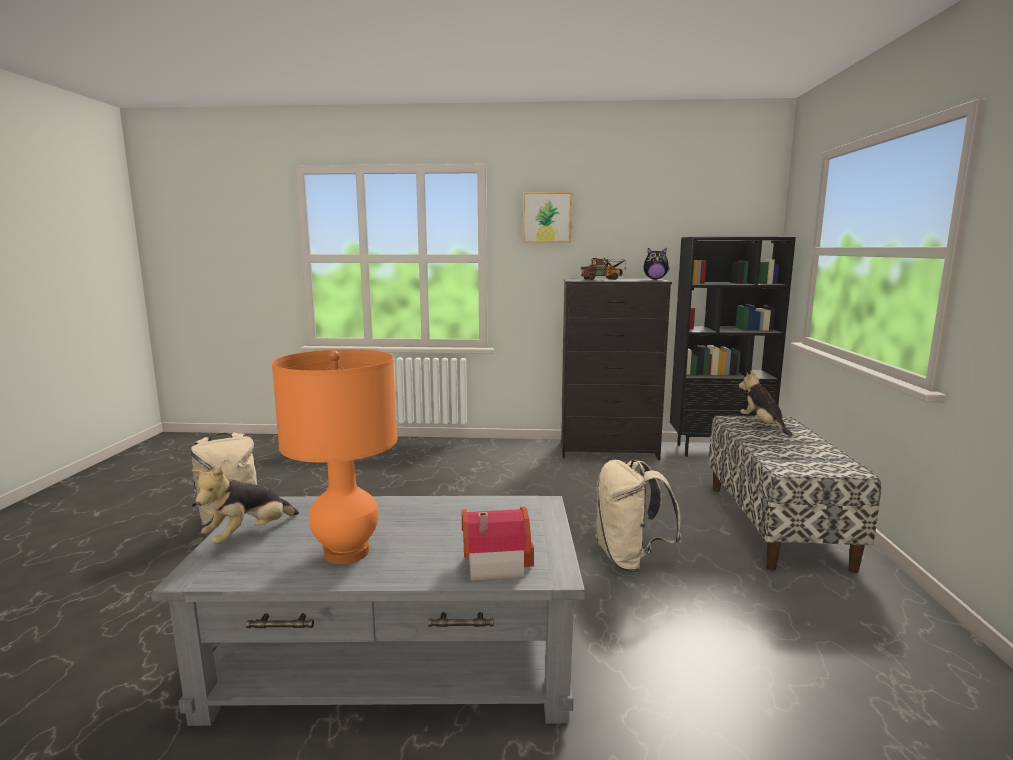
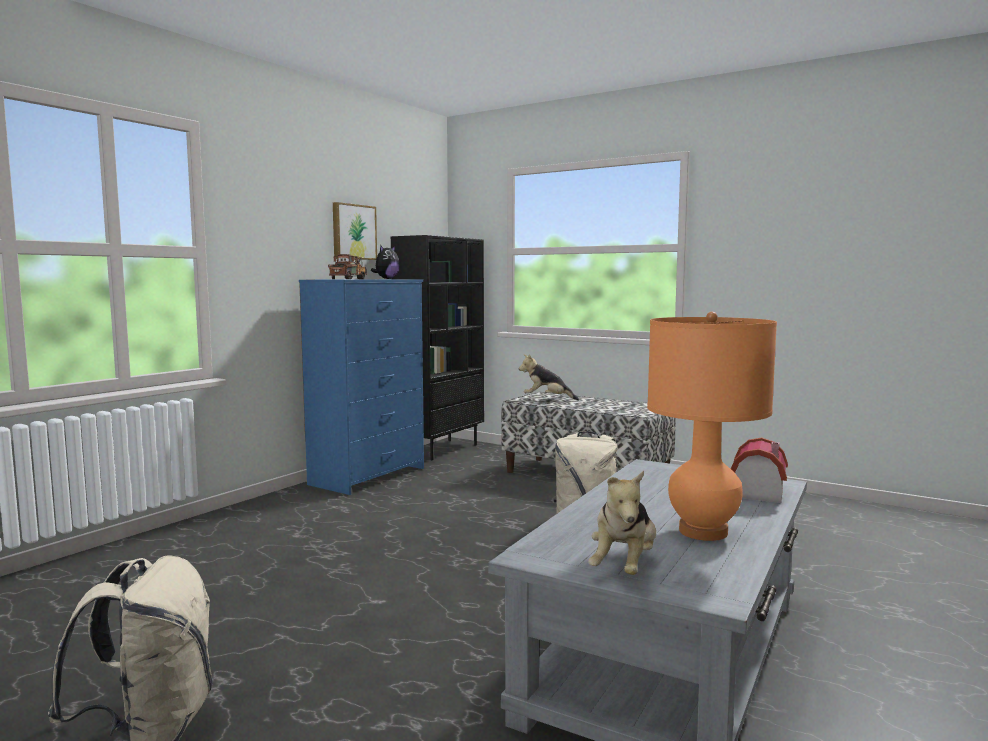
camera: 60 degrees left, 5 degrees down
plush toy [192,467,299,544] -> plush toy turned 45 degrees clockwise [588,471,656,575]
picture [523,192,572,242] -> picture moved to [333,202,377,260]
black dresser [561,279,672,460] -> blue dresser [299,279,424,495]

